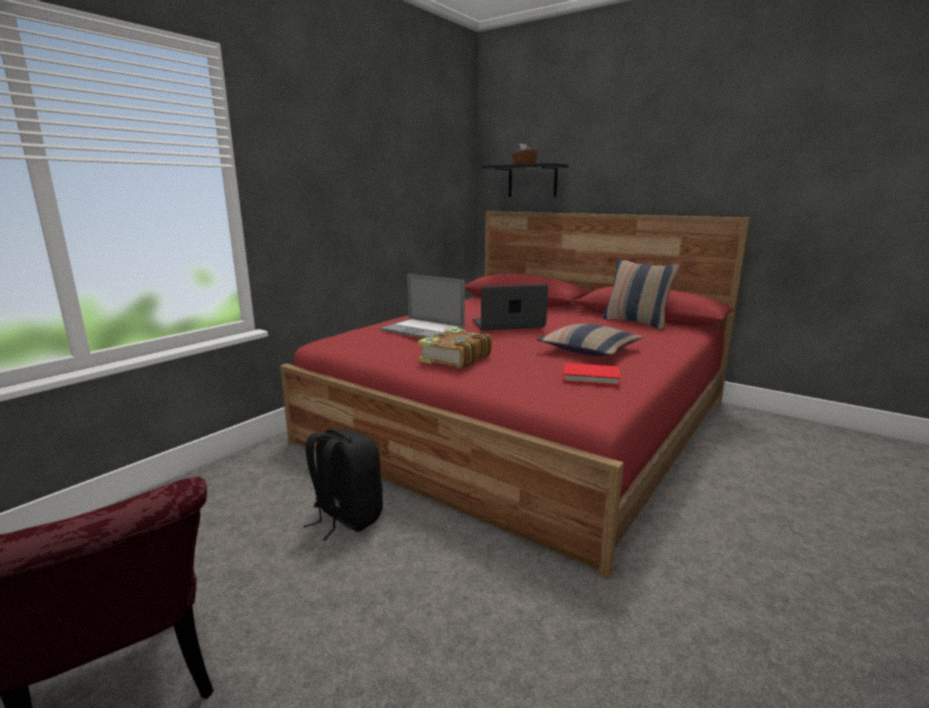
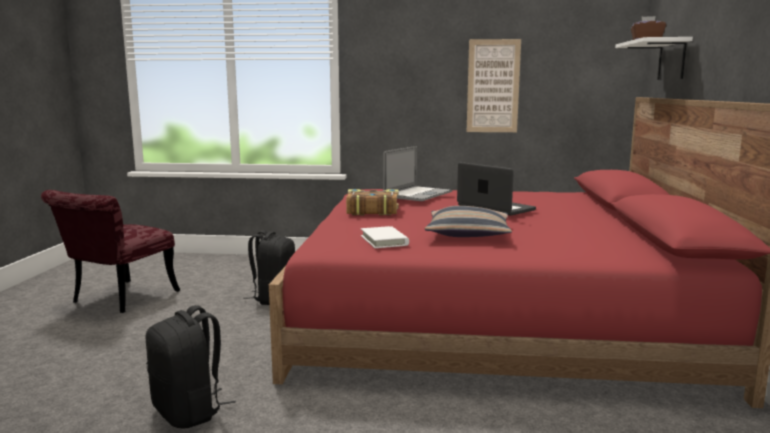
camera: 60 degrees right, 5 degrees down
laptop [380,274,465,338] -> laptop turned 150 degrees counterclockwise [383,146,452,201]
black shelf [482,163,568,197] -> white shelf [615,37,693,80]
red book [563,363,621,386] -> white book [361,226,409,248]
pillow [603,259,680,330] -> none
none -> black backpack [146,305,236,429]
none -> picture [467,39,521,132]

